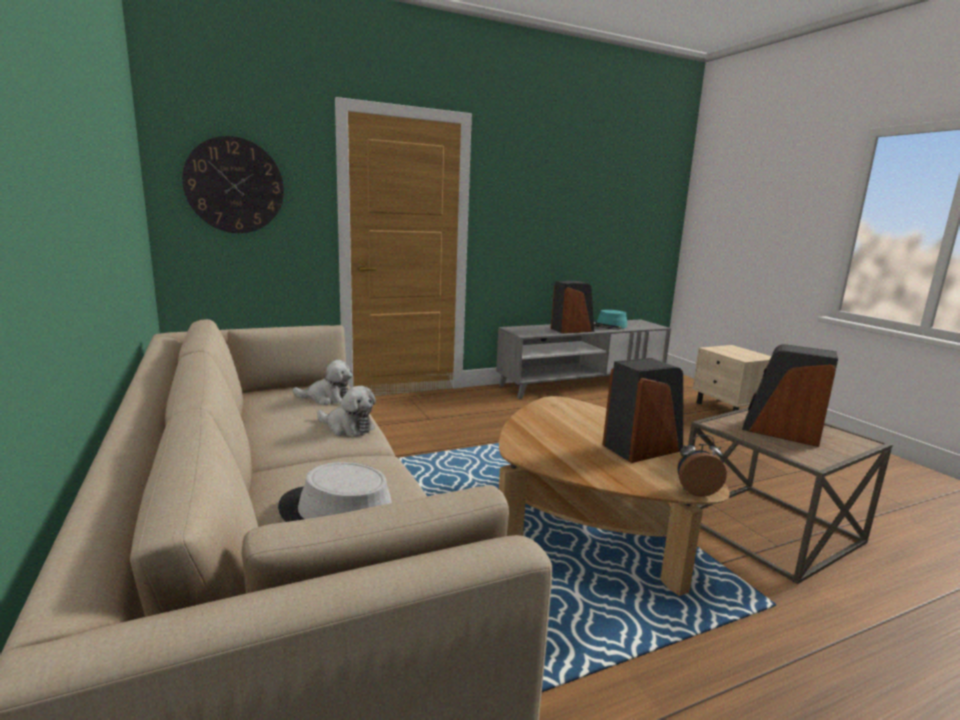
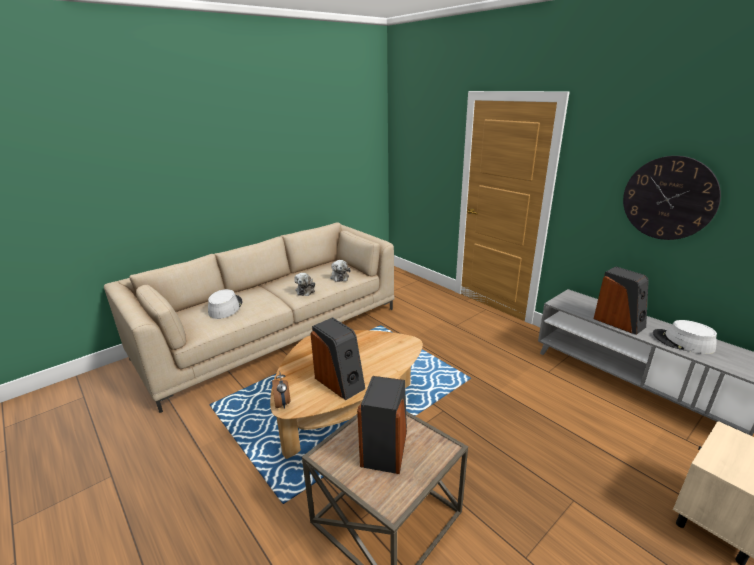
camera: 75 degrees right, 10 degrees up
wall clock [182,136,284,233] -> wall clock moved to [623,156,721,240]
turquoise hat [594,310,627,330] -> grey hat [653,320,717,354]

